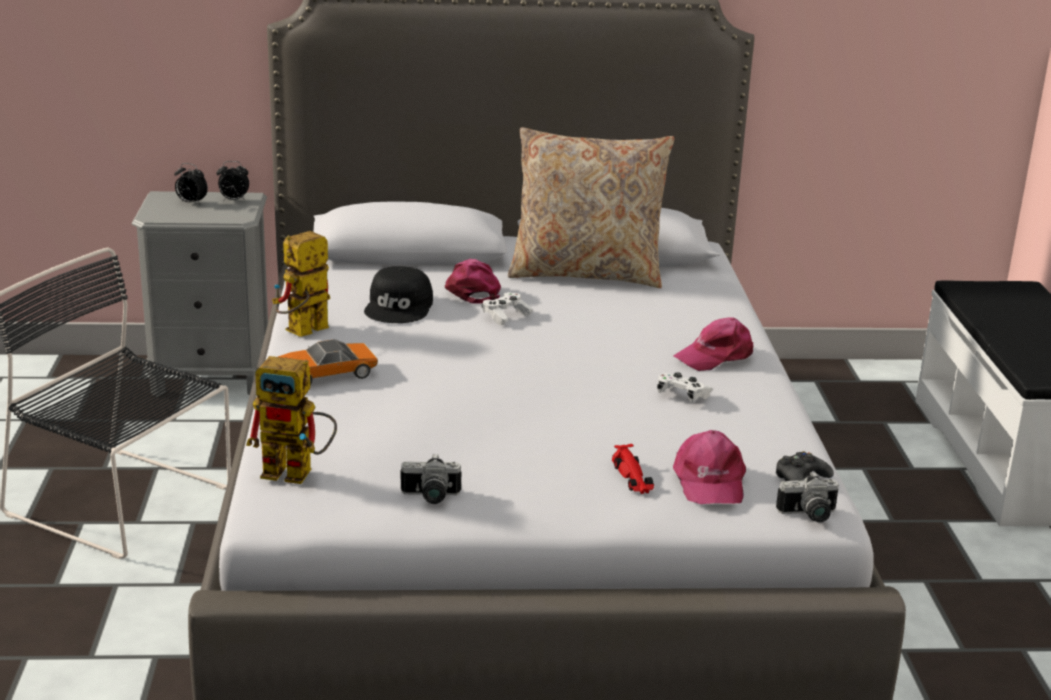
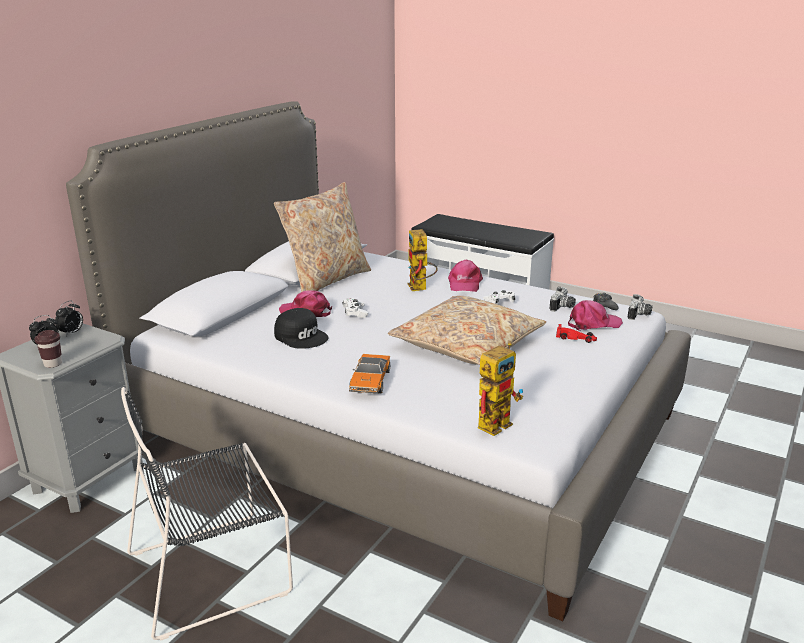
camera: 55 degrees left, 0 degrees up
toy robot [272,231,330,337] -> toy robot moved to [408,229,437,291]
camera [401,454,461,504] -> camera moved to [549,287,576,312]
pink cap [673,430,746,504] -> pink cap turned 45 degrees counterclockwise [568,300,623,331]
none -> brown cup [35,330,62,368]
none -> beige pillow [388,296,546,365]

